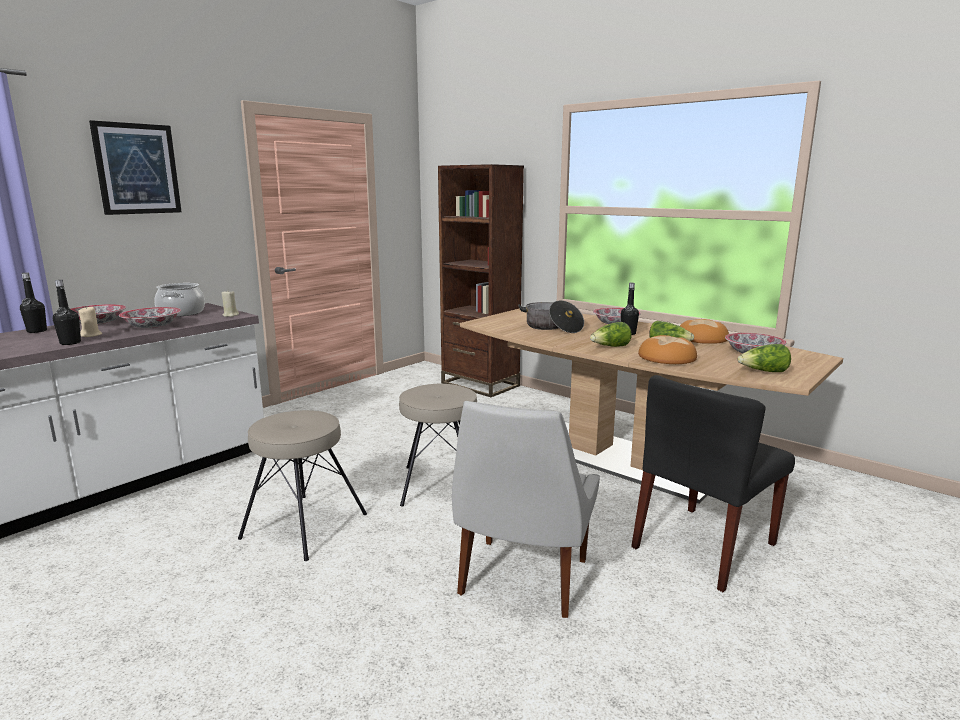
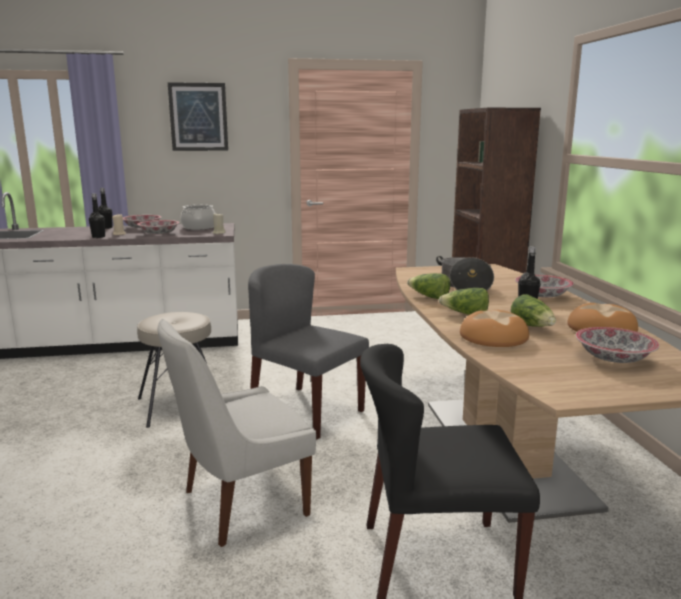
camera: 40 degrees right, 0 degrees up
beige stool [399,384,477,506] -> grey chair [248,264,369,440]
lettuce [738,344,791,372] -> lettuce moved to [407,273,450,299]

